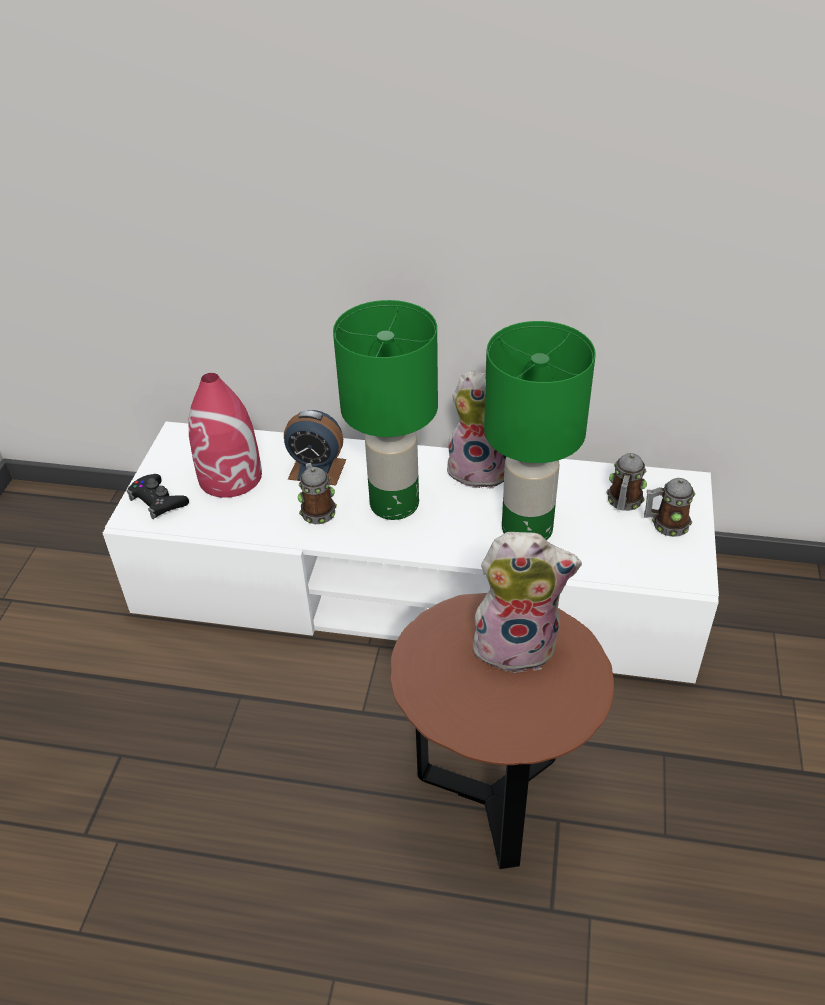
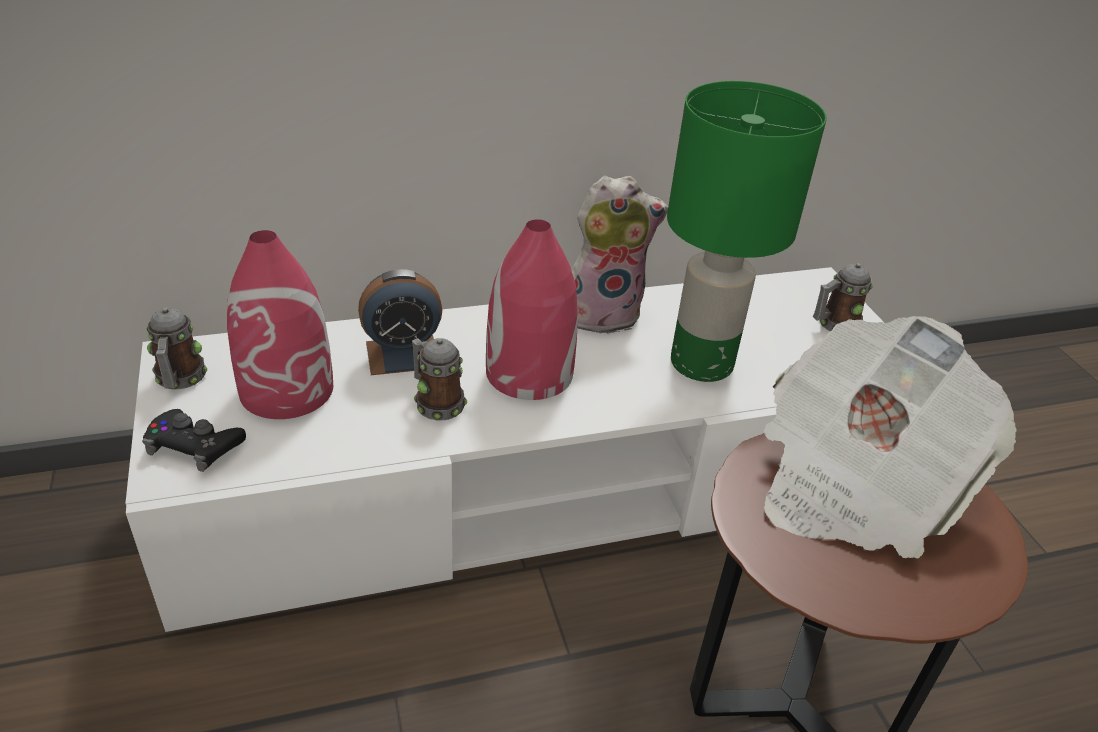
camera: 30 degrees left, 5 degrees down
green table lamp [333,300,438,520] -> red vase [486,219,578,400]
plush toy [473,532,582,673] -> newspaper [763,316,1017,558]
mug [606,453,647,511] -> mug moved to [146,308,207,390]

